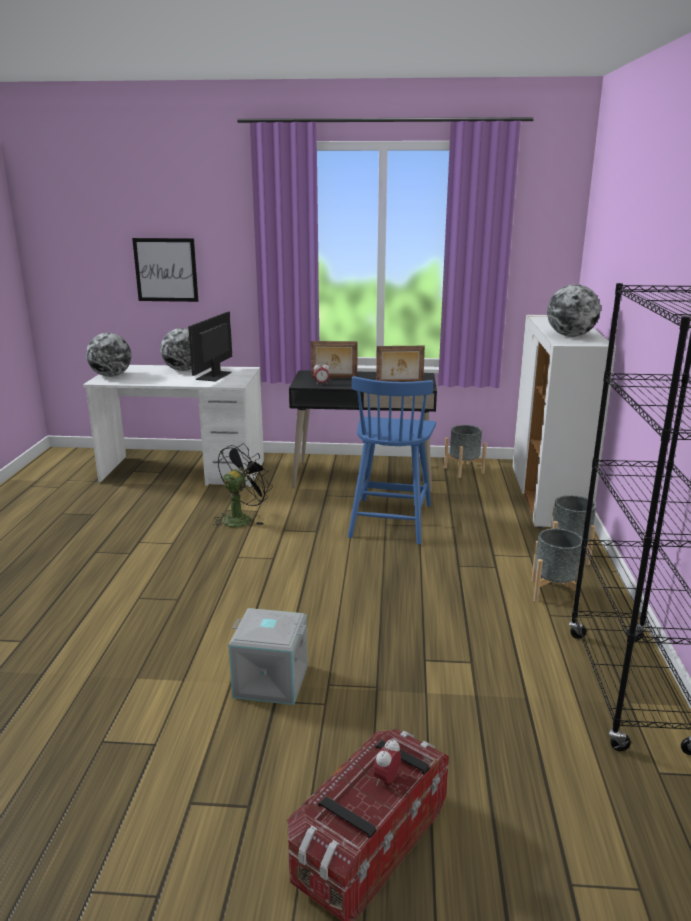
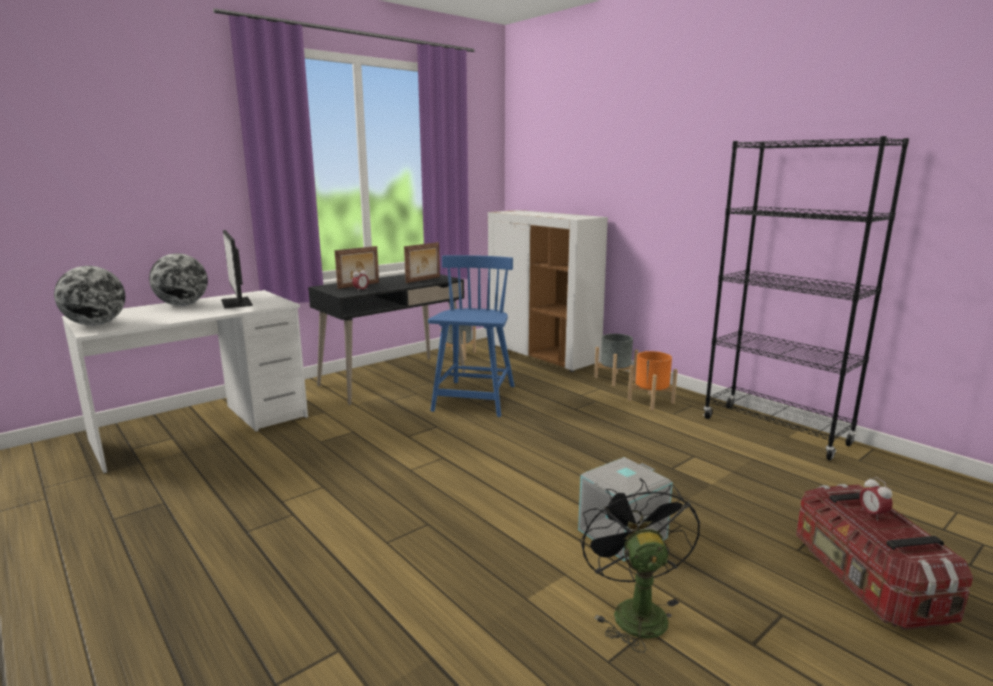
camera: 45 degrees left, 5 degrees down
picture [132,238,198,302] -> none
black fan [213,444,273,527] -> black fan moved to [580,478,700,653]
blue chair [348,376,436,545] -> blue chair turned 135 degrees counterclockwise [428,255,515,417]
grey planter [531,528,582,605] -> orange planter [628,351,678,410]
globe [547,284,601,337] -> none

